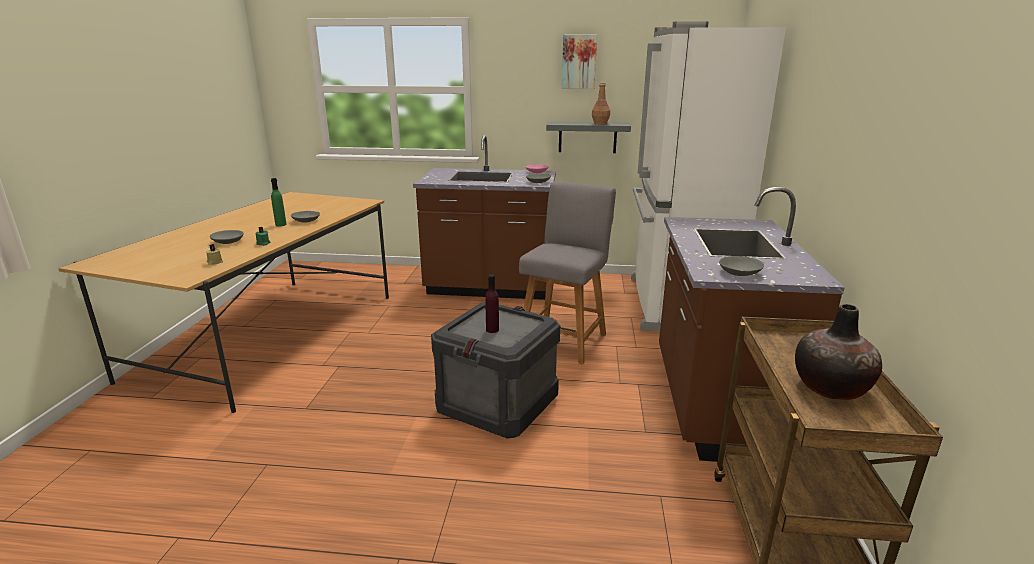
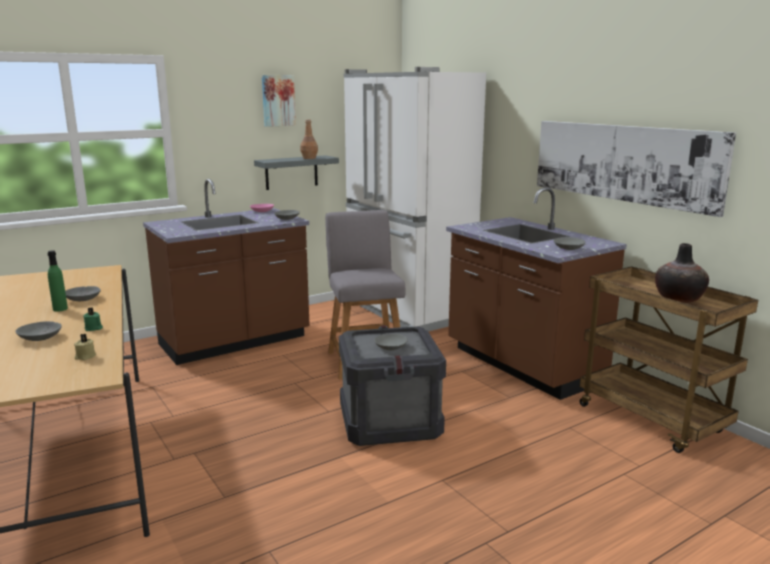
camera: 40 degrees left, 5 degrees down
purple bottle [485,274,499,333] -> grey bowl [374,333,408,350]
none -> picture [537,121,736,217]

